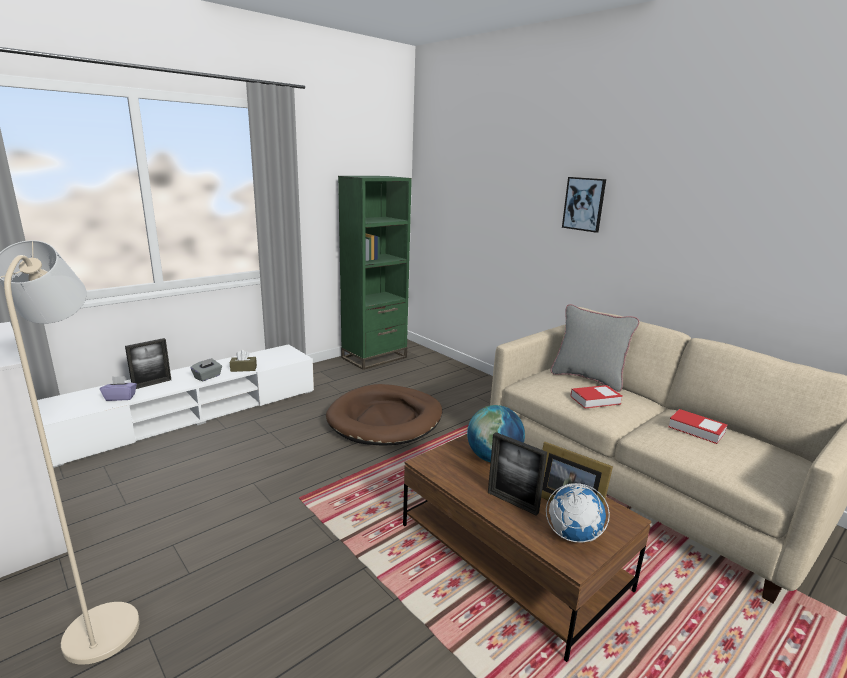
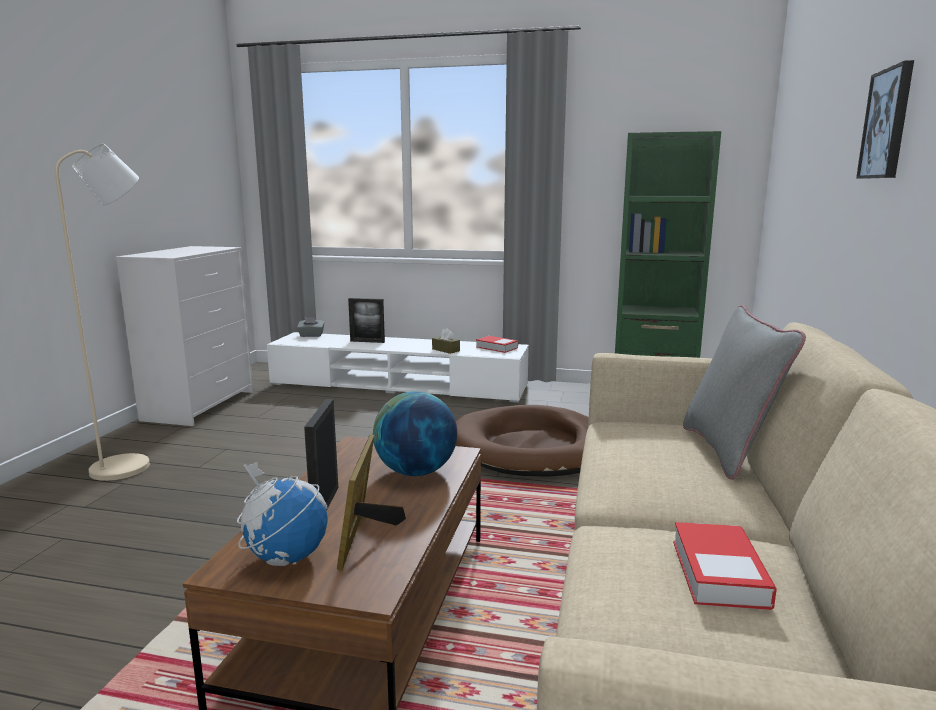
camera: 55 degrees right, 5 degrees down
purple tissue box [100,376,137,401] -> none
grey tissue box [190,358,222,381] -> grey tissue box moved to [297,317,325,337]
book [570,385,623,408] -> book moved to [476,336,518,353]

